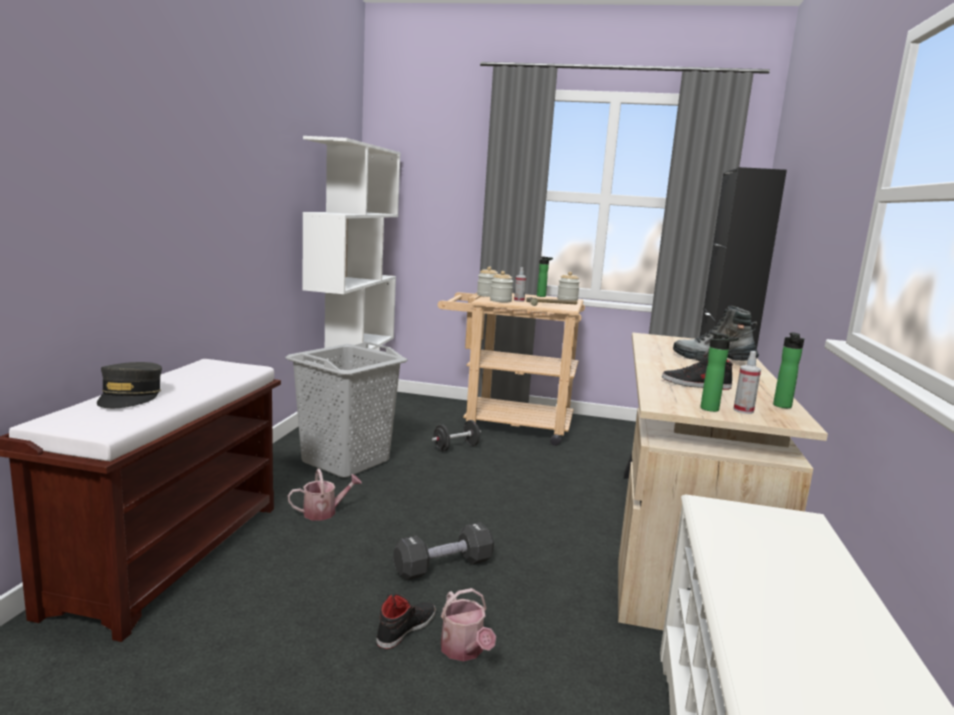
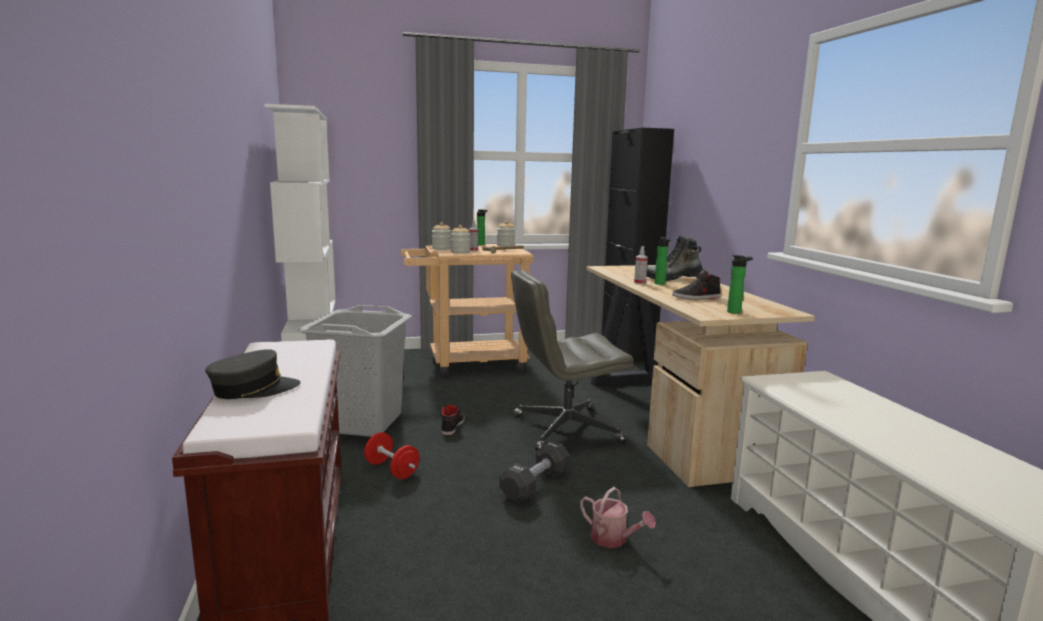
camera: 25 degrees left, 0 degrees up
grey cap [97,362,162,408] -> grey cap turned 90 degrees counterclockwise [205,349,300,399]
watering can [288,469,362,521] -> red dumbbell [364,432,419,479]
black shoe [376,594,436,649] -> black shoe moved to [441,404,465,435]
black dumbbell [432,420,481,451] -> none
spray bottle [734,351,761,414] -> spray bottle moved to [634,246,648,284]
bottle [773,332,804,408] -> bottle moved to [655,237,670,285]
none -> grey office chair [511,270,634,451]

